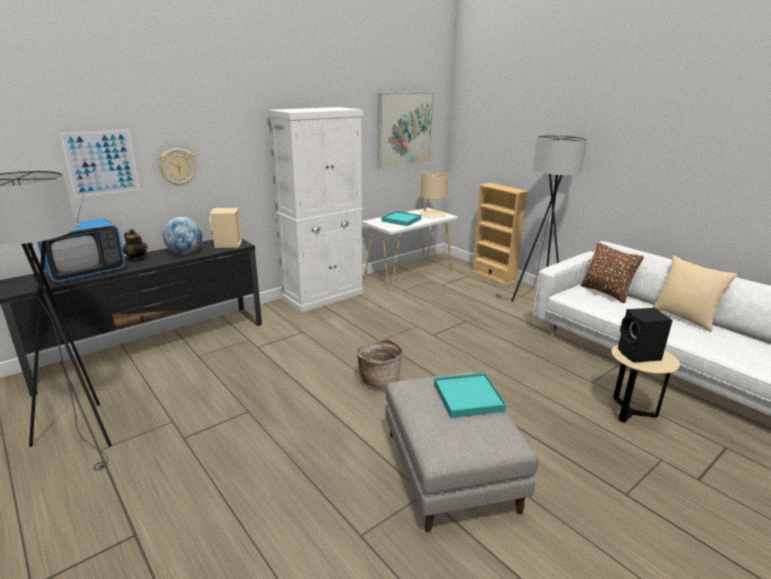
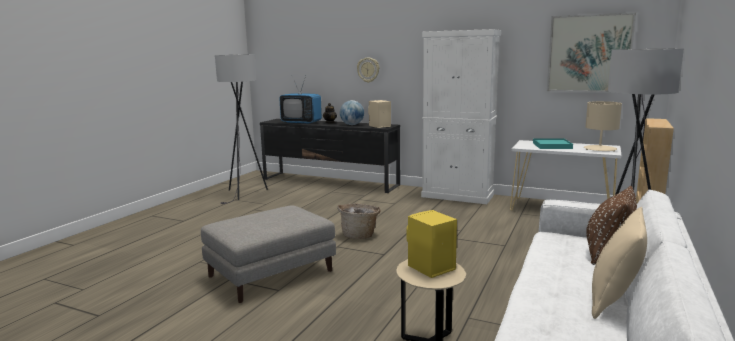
camera: 65 degrees right, 10 degrees down
picture [59,129,140,198] -> none
turquoise tray [434,373,507,418] -> none
black speaker [618,308,673,363] -> yellow speaker [406,210,457,278]

